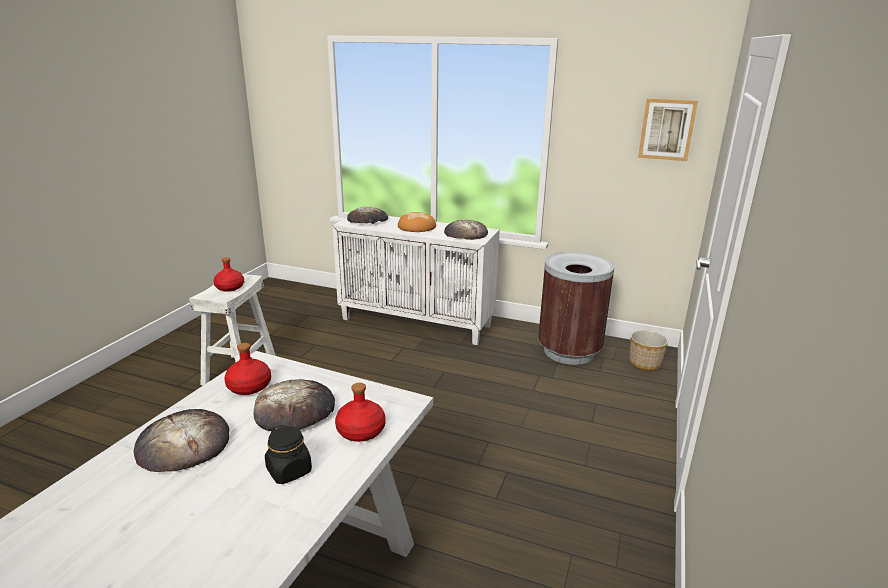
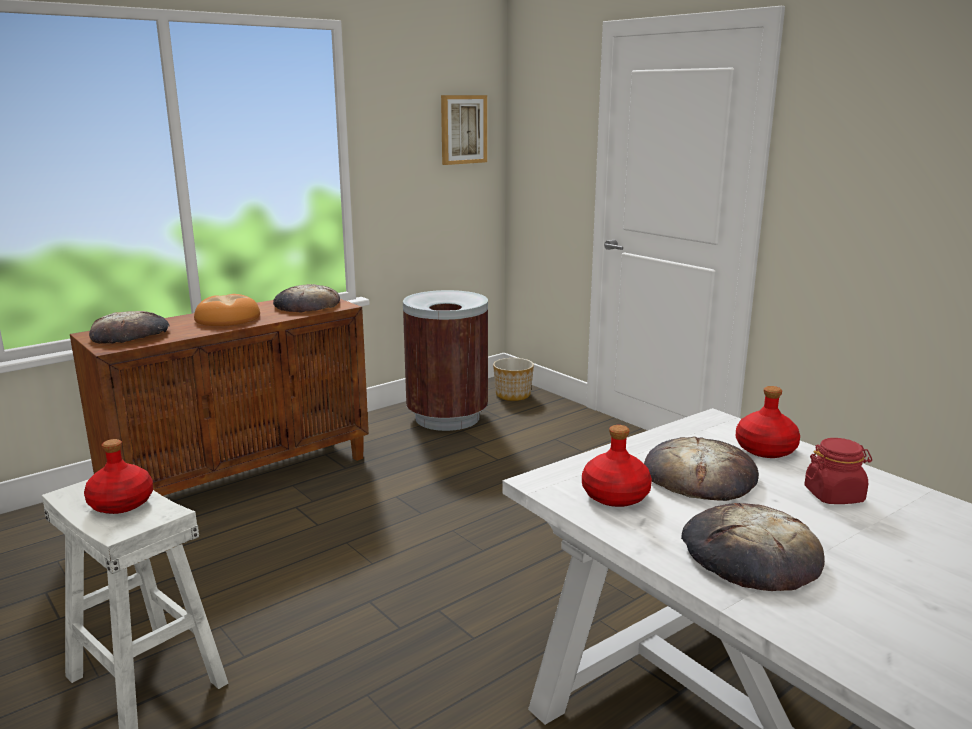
camera: 60 degrees left, 5 degrees down
black jar [265,425,312,484] -> red jar [804,438,872,504]
white cabinet [332,216,500,345] -> brown cabinet [70,299,369,496]

